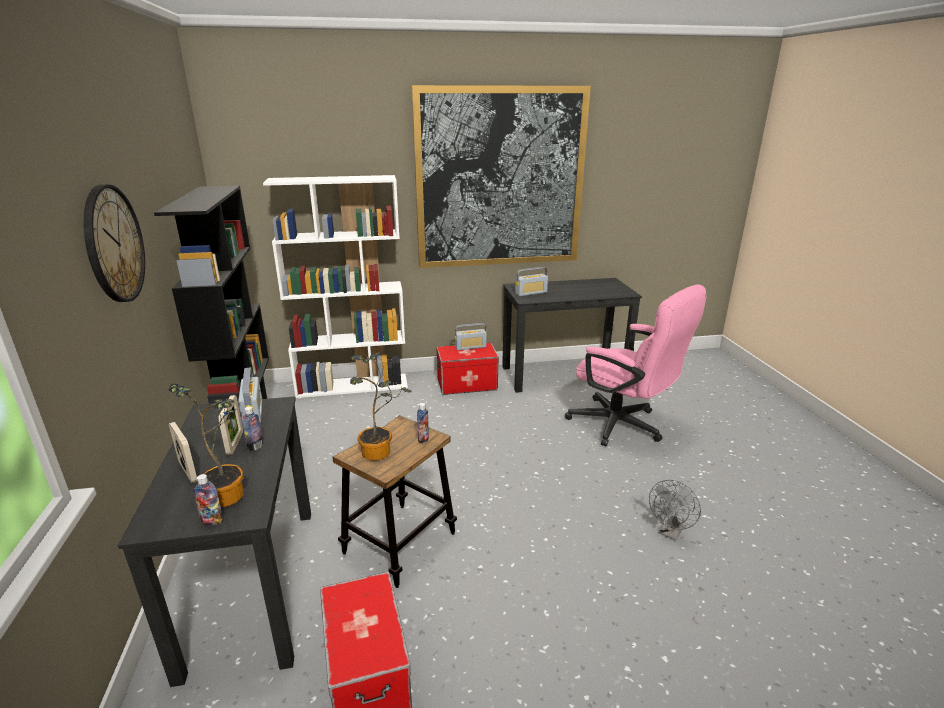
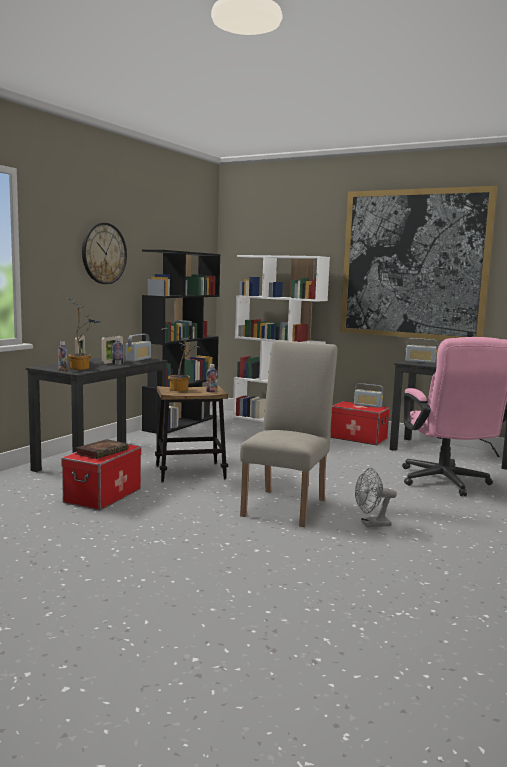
camera: 40 degrees right, 15 degrees down
none -> book [76,439,128,459]
none -> beige chair [240,341,338,527]

